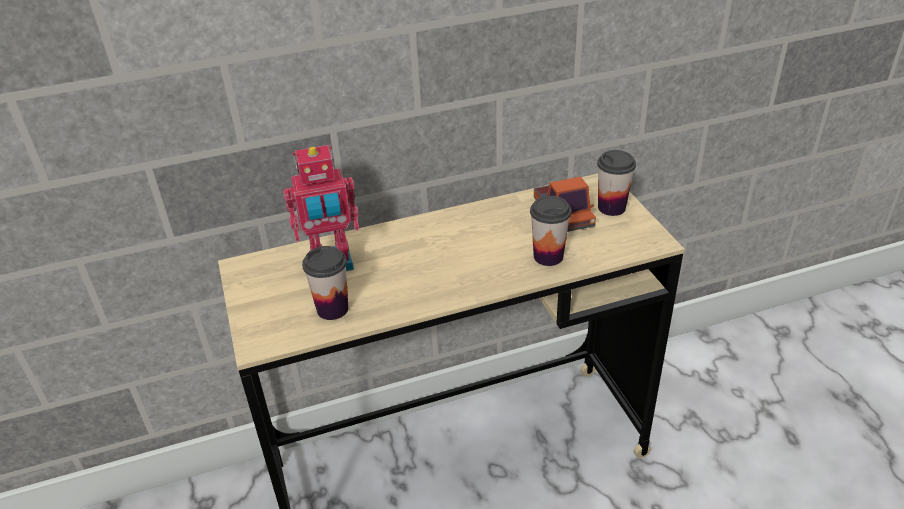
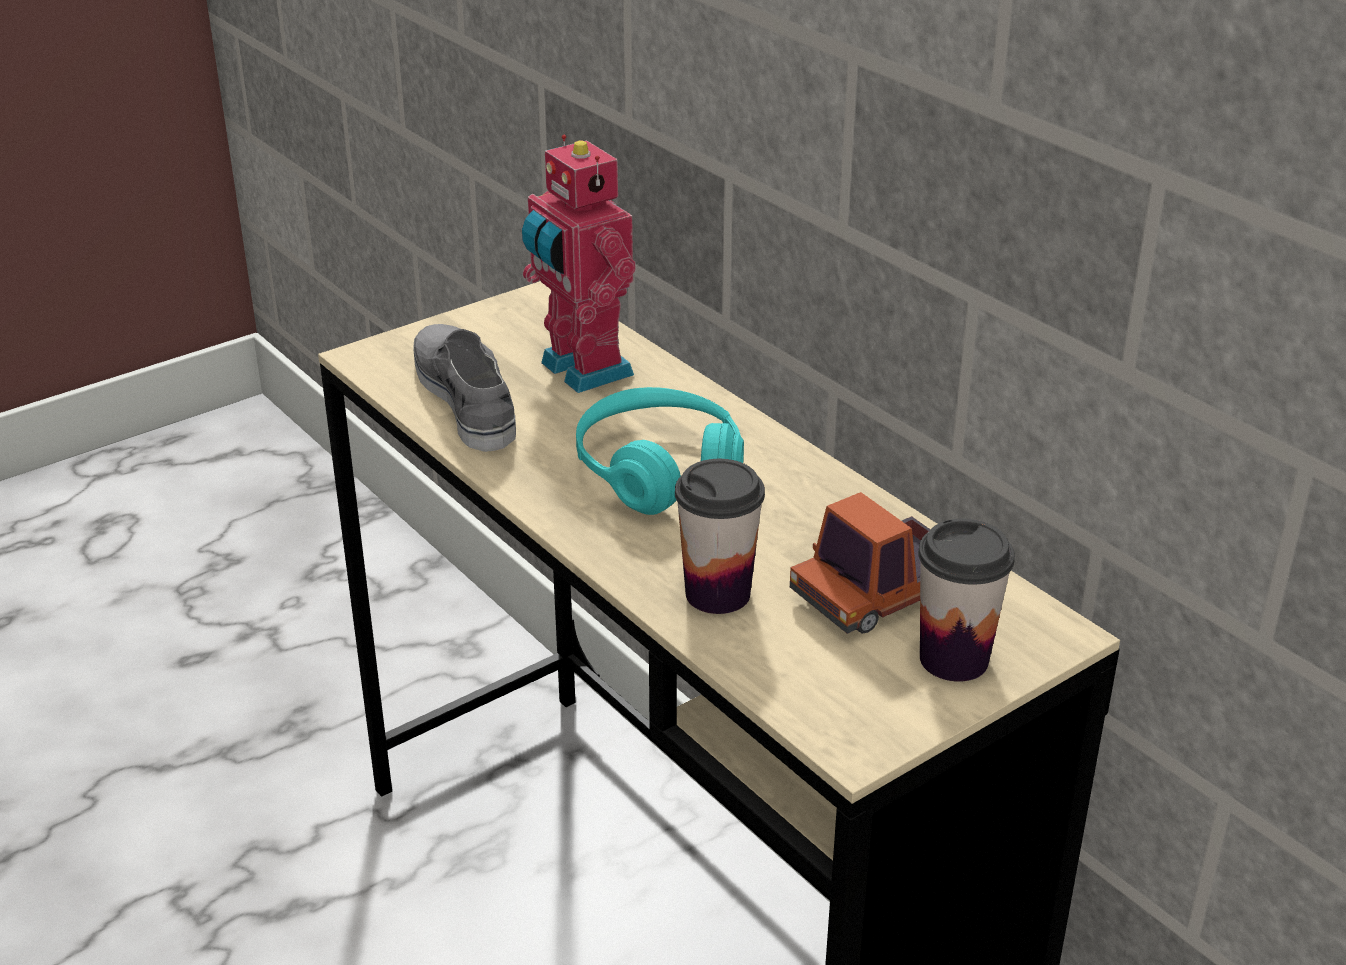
camera: 70 degrees right, 5 degrees down
cup [302,246,348,320] -> grey shoe [413,324,516,452]
none -> turquoise headphones [576,387,744,515]

